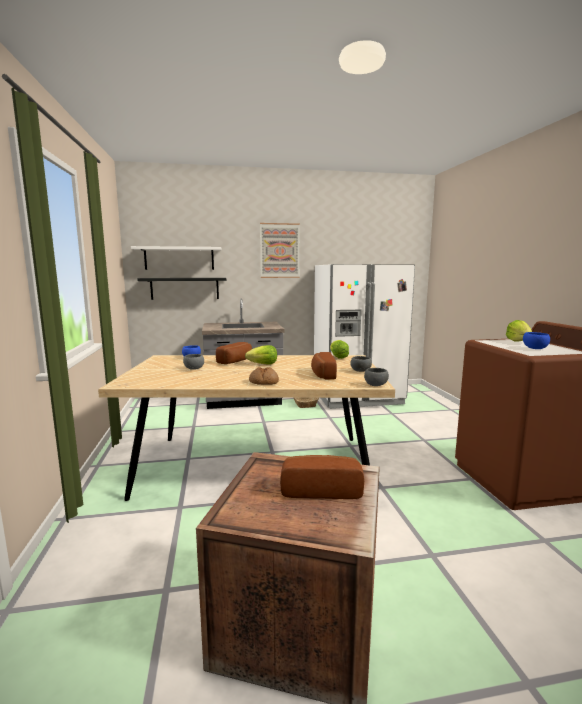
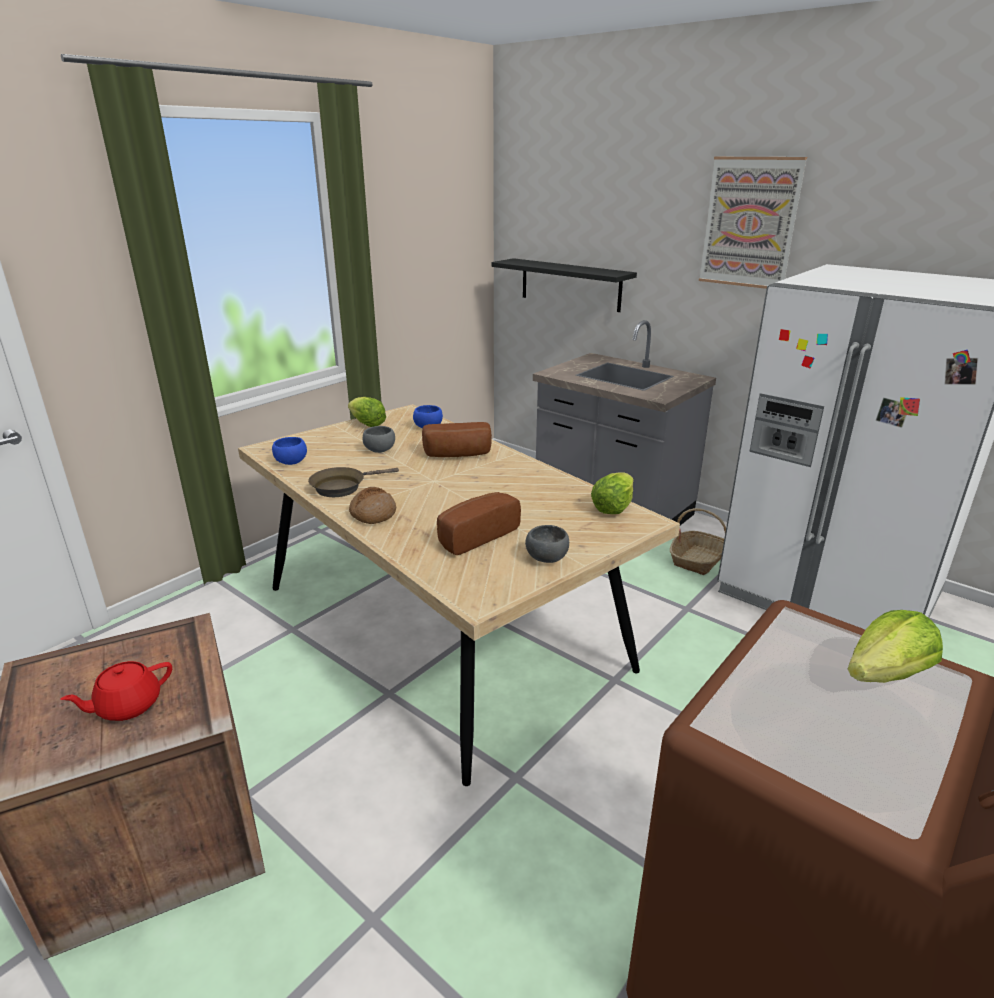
camera: 50 degrees right, 15 degrees up
white shelf [131,246,221,270] -> none
lettuce [245,345,277,365] -> lettuce moved to [348,397,386,427]
bread [280,455,364,499] -> red teapot [60,661,172,721]
grey bowl [364,368,389,386] -> none
blue bowl [523,332,550,349] -> blue bowl moved to [272,437,307,465]
none -> brown frying pan [308,467,399,497]

